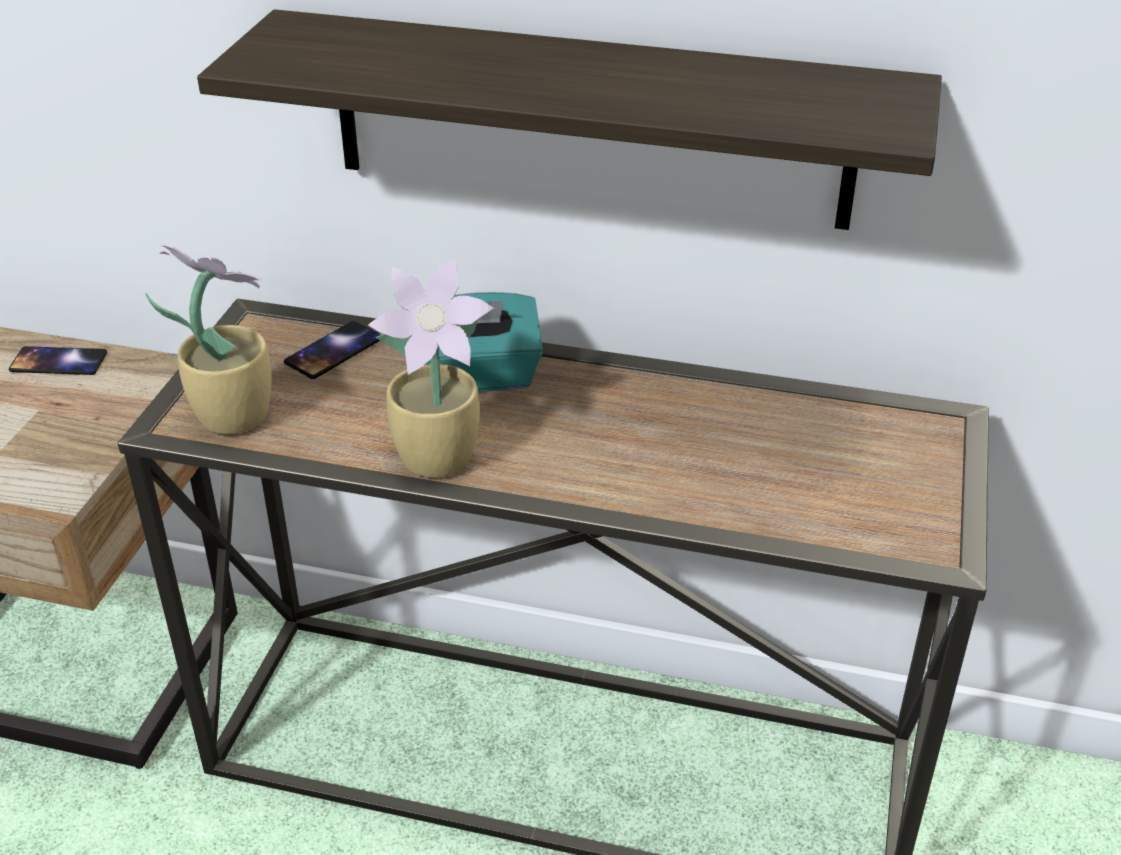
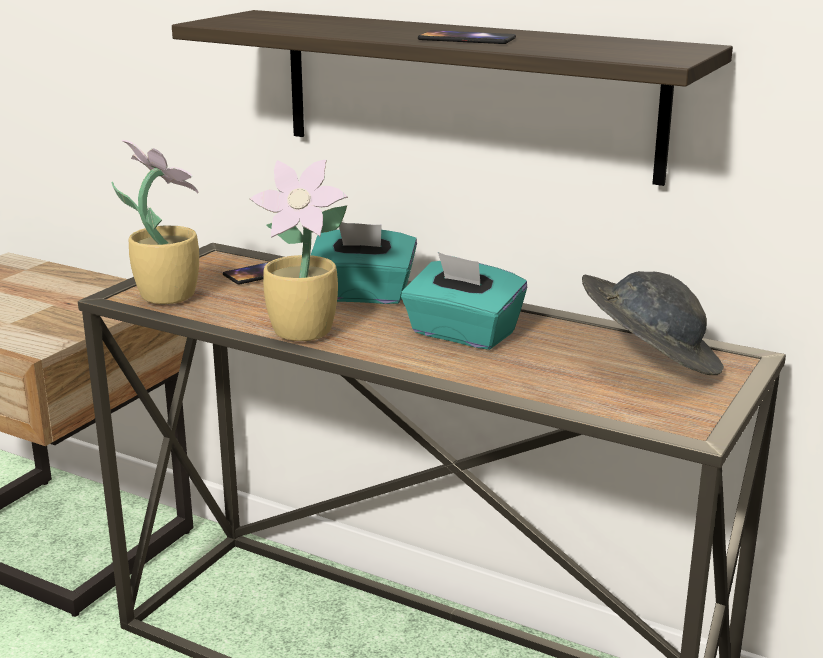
camera: 15 degrees right, 15 degrees down
phone [9,346,107,375] -> phone moved to [418,30,516,44]
none -> turquoise tissue box [401,252,527,350]
none -> grey hat [582,271,724,375]

